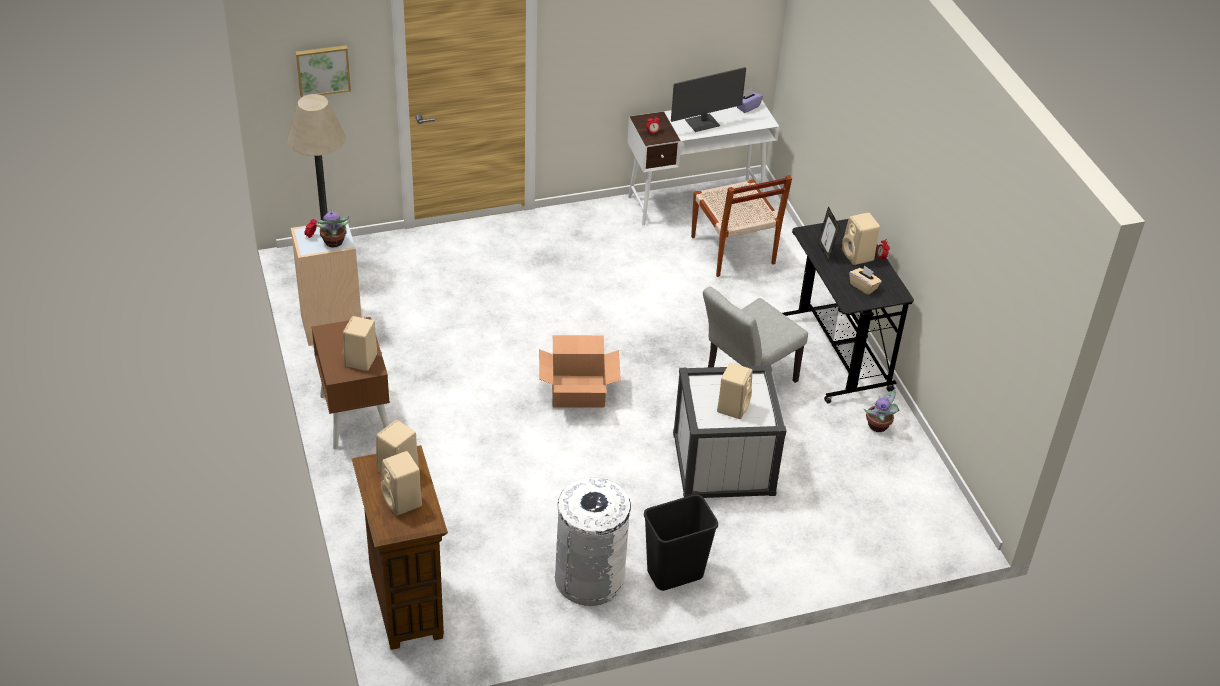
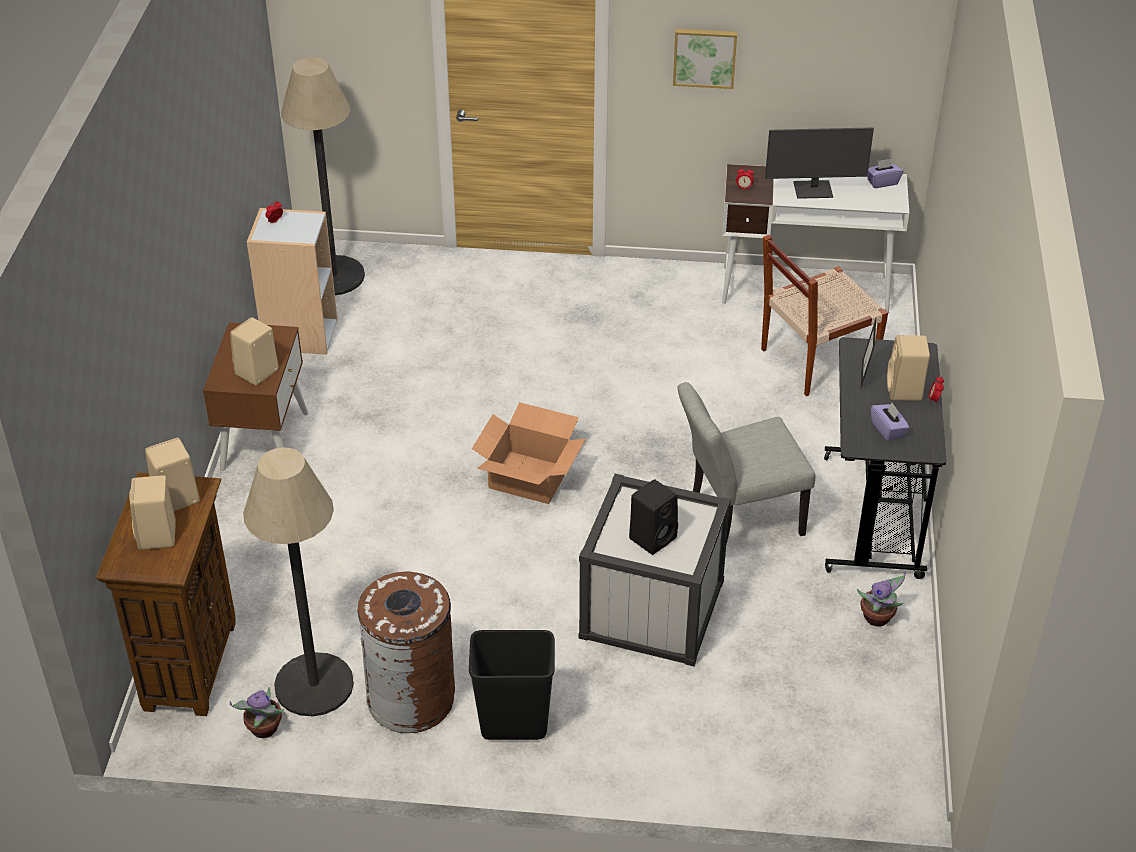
camera: 25 degrees right, 0 degrees up
picture [296,45,351,98] -> picture moved to [673,29,737,89]
potted plant [315,209,350,247] -> potted plant moved to [229,687,284,738]
white trash can [555,478,631,606] -> brown trash can [358,571,455,733]
chair [691,175,792,277] -> chair turned 60 degrees clockwise [761,235,888,396]
beige speaker [717,363,752,419] -> black speaker [629,479,678,555]
beige tissue box [849,265,882,295] -> purple tissue box [871,402,909,441]
none -> floor lamp [243,447,354,716]

